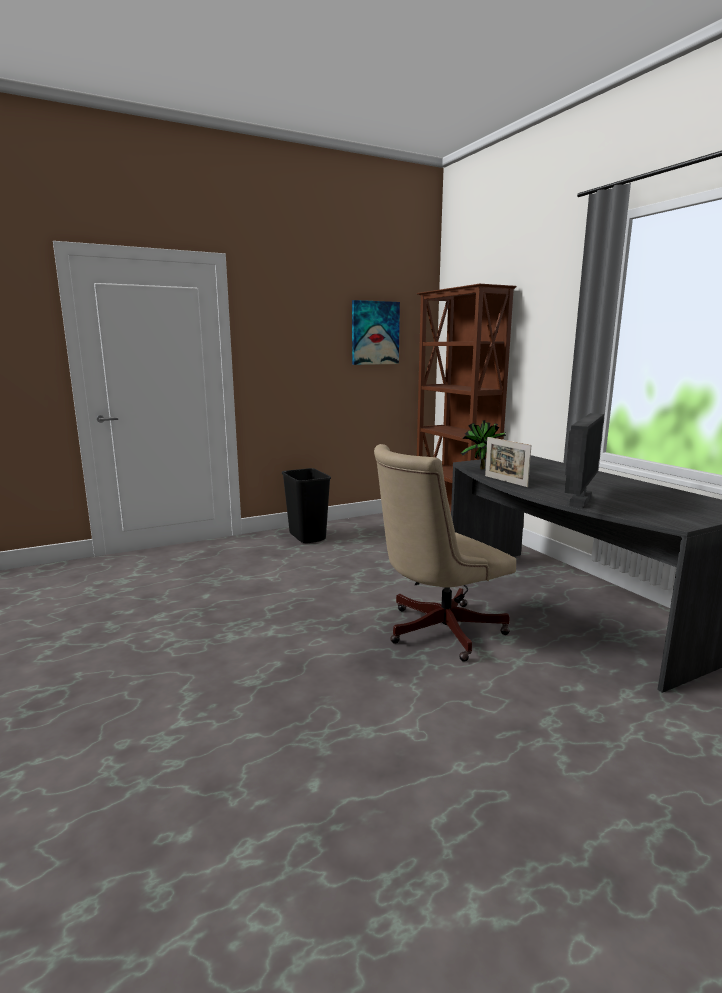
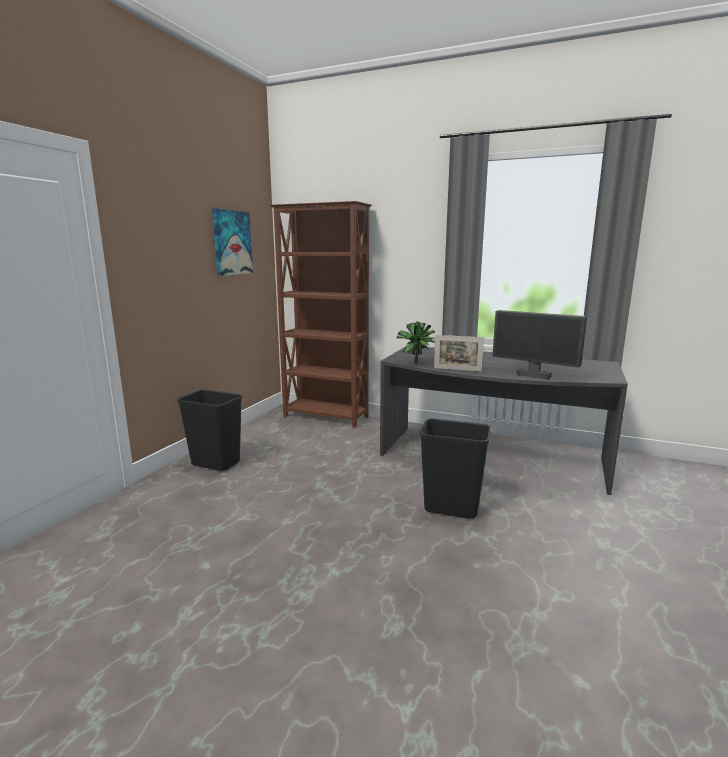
camera: 40 degrees left, 0 degrees up
beige office chair [374,444,516,662] -> black trash can [419,419,491,519]
monitor [565,413,604,507] -> monitor turned 135 degrees clockwise [492,310,587,379]

